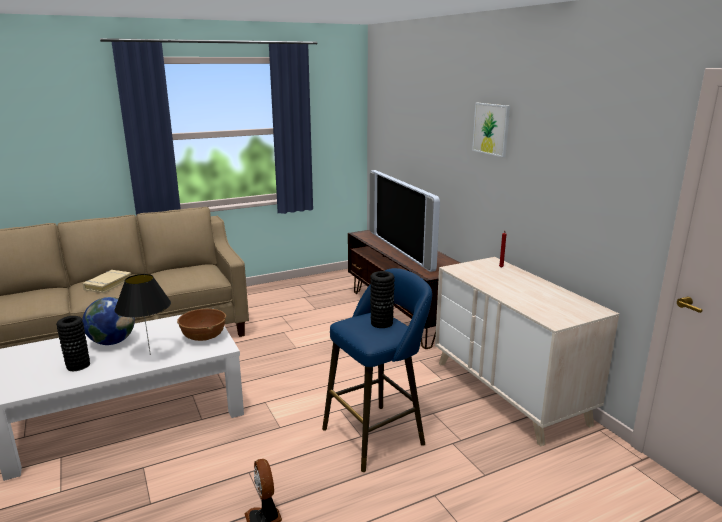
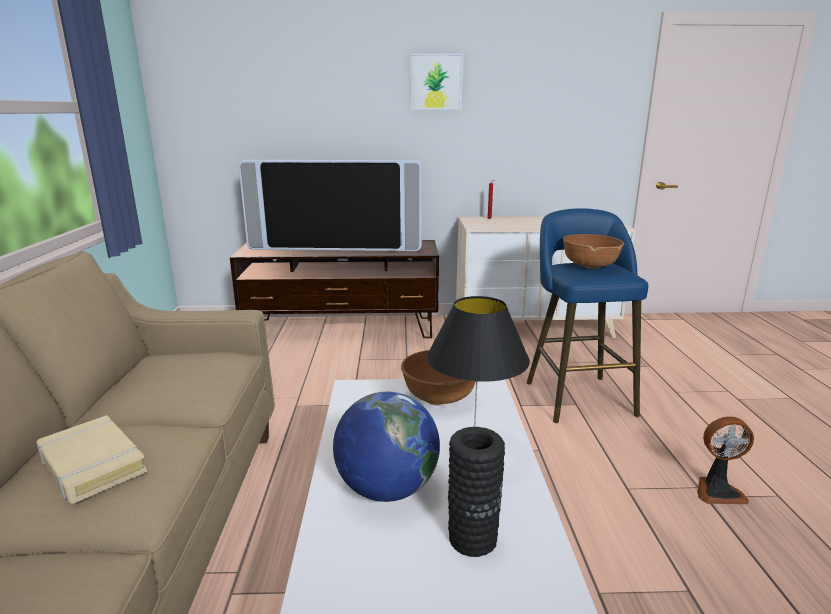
camera: 65 degrees left, 0 degrees up
black vase [370,271,395,328] -> brown bowl [563,234,624,269]

